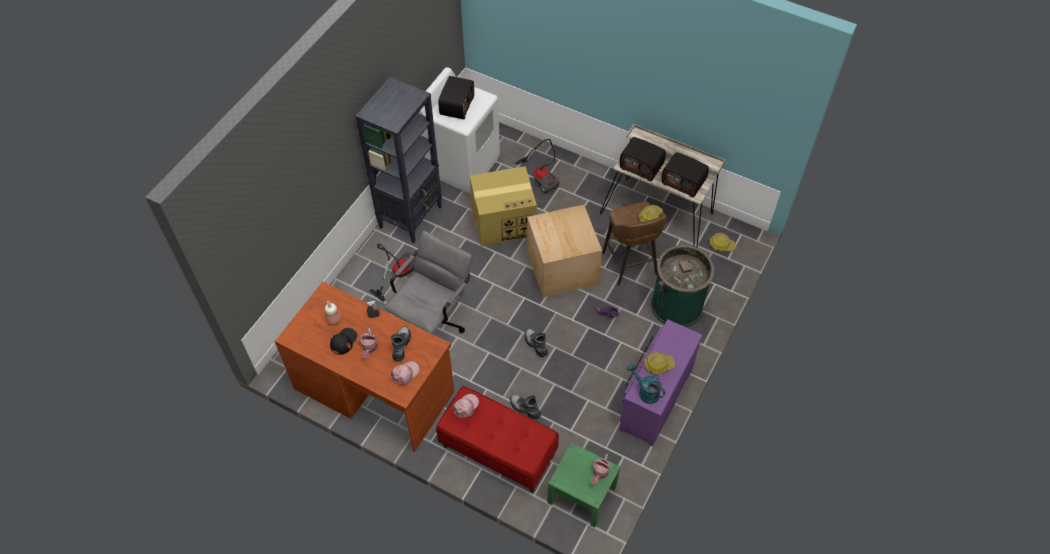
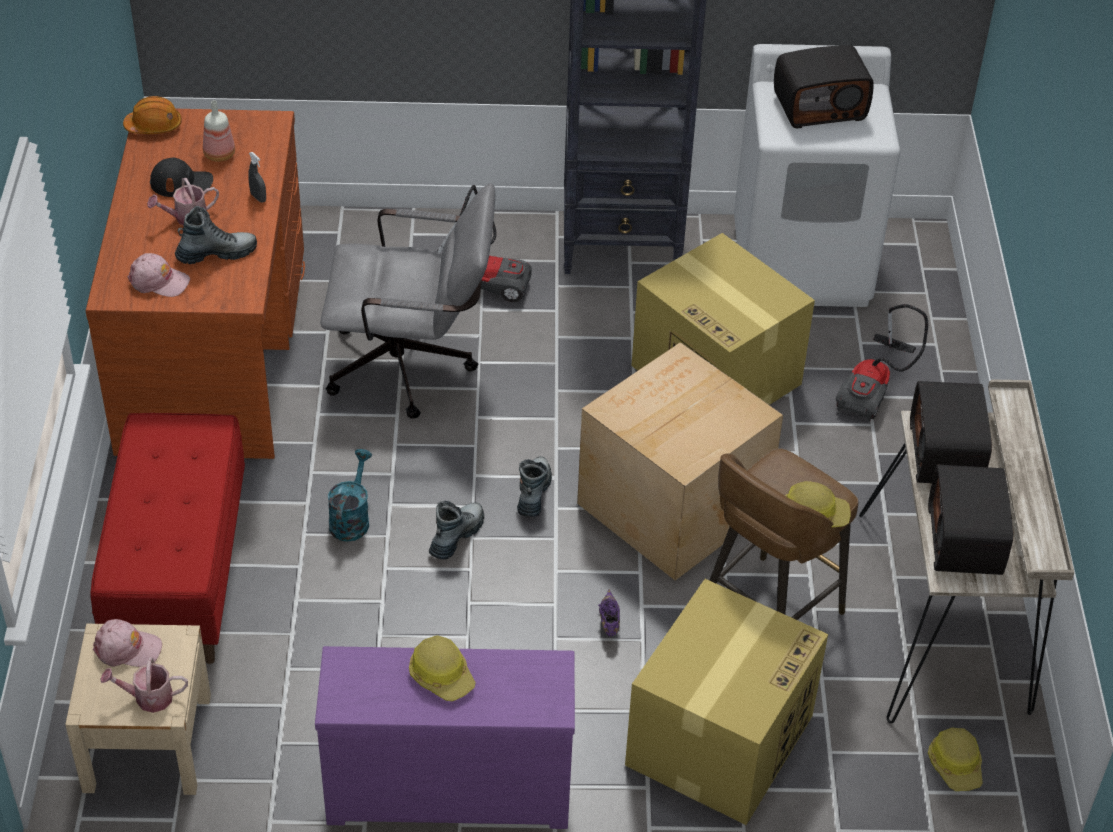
camera: 60 degrees right, 10 degrees down
pink cap [452,394,479,418] -> pink cap moved to [93,619,162,667]
boot [510,395,541,420] -> boot moved to [517,457,552,517]
green nightstand [547,442,620,527] -> beige nightstand [65,624,211,795]
turquoise watering can [627,364,665,404] -> turquoise watering can moved to [328,449,372,542]
green trash can [651,245,715,327] -> cardboard box [625,579,828,825]
none -> orange hard hat [123,96,182,134]

